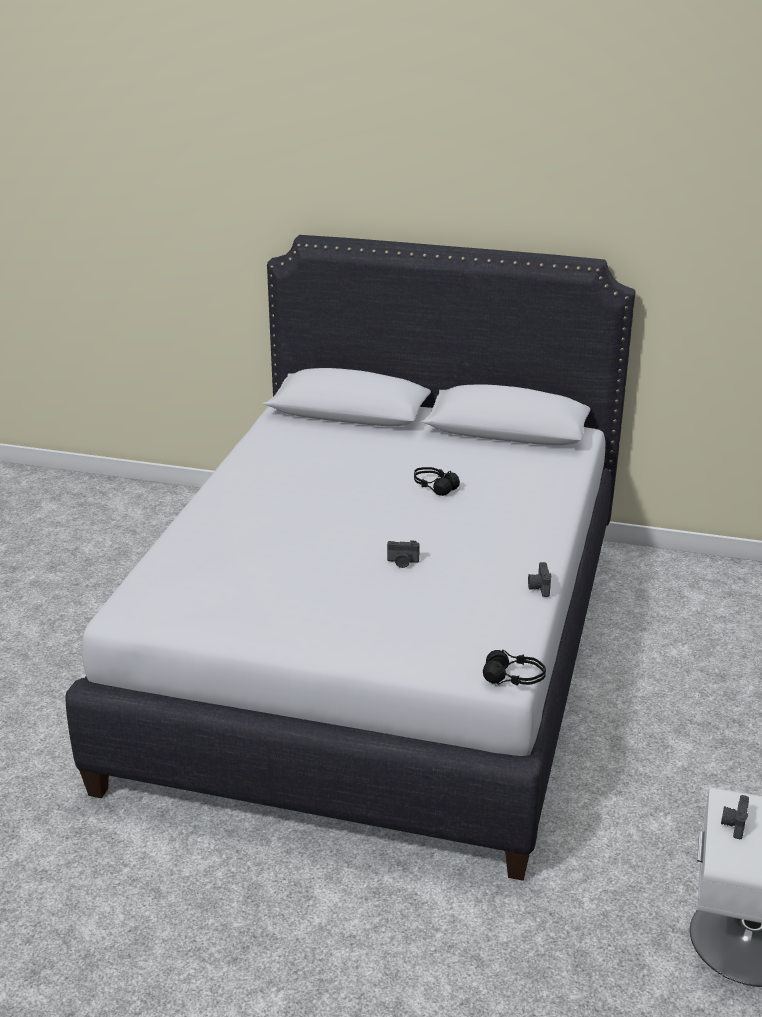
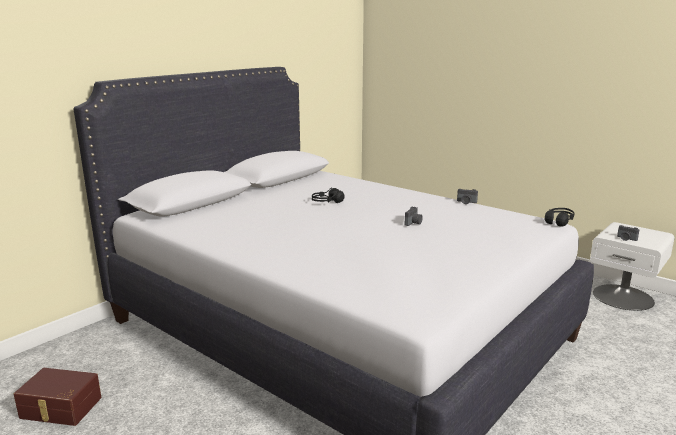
camera: 65 degrees left, 10 degrees down
none -> brown storage box [14,368,102,426]

